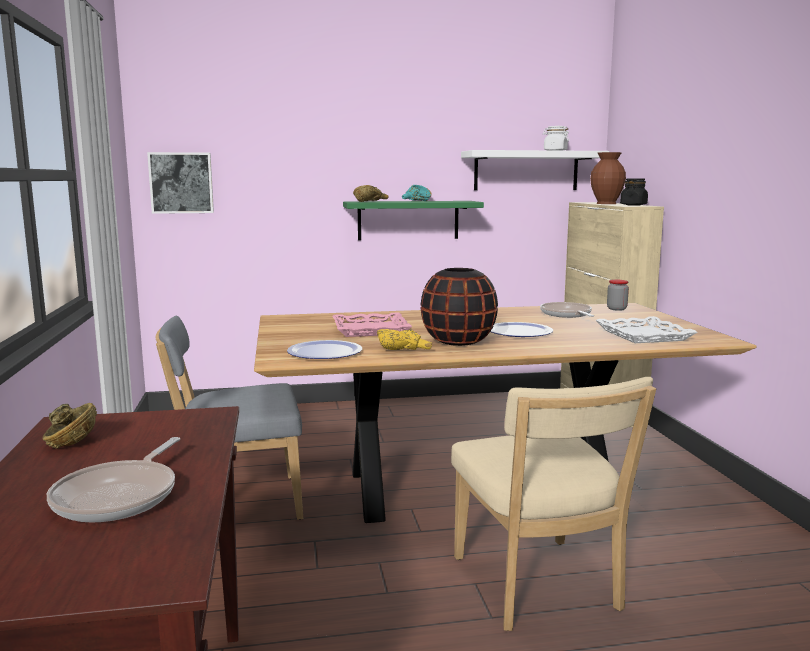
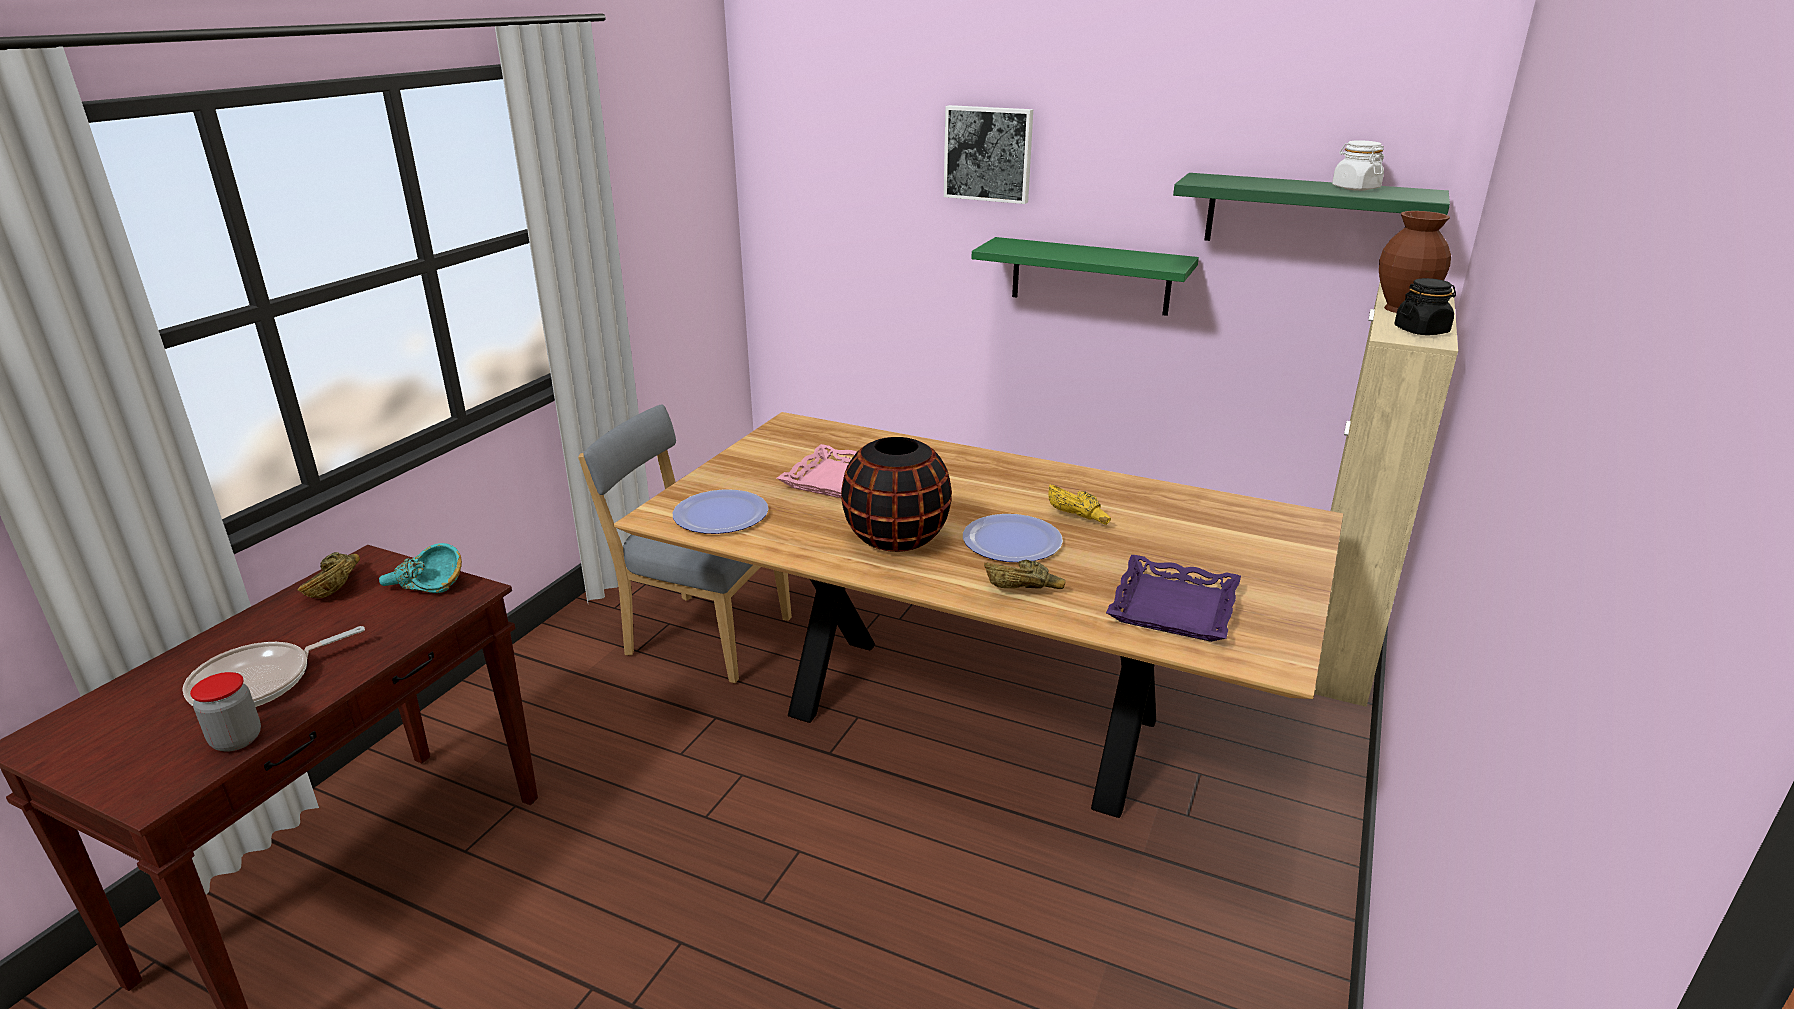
camera: 35 degrees right, 15 degrees up
picture [147,152,214,214] -> picture moved to [944,105,1033,204]
brown bowl [353,185,389,202] -> brown bowl moved to [984,560,1065,589]
yellow bowl [377,329,432,350] -> yellow bowl moved to [1048,484,1111,525]
turquoise bowl [402,185,432,201] -> turquoise bowl moved to [379,543,462,593]
beige chair [451,377,656,631] -> none
white shelf [461,150,609,190] -> green shelf [1173,173,1450,241]
frying pan [540,302,594,318] -> none
white tray [596,316,697,343] -> purple tray [1106,555,1241,642]
jar [607,280,629,311] -> jar moved to [190,672,261,752]

